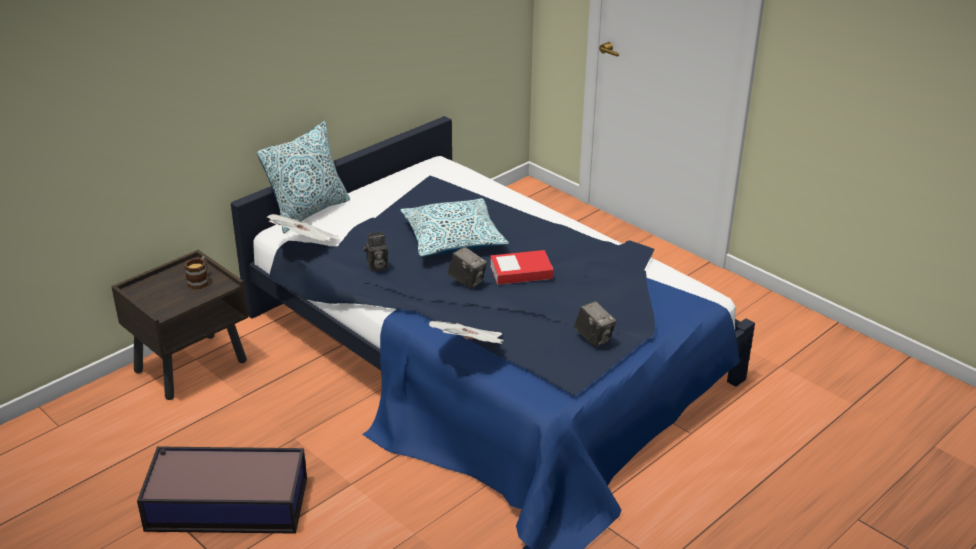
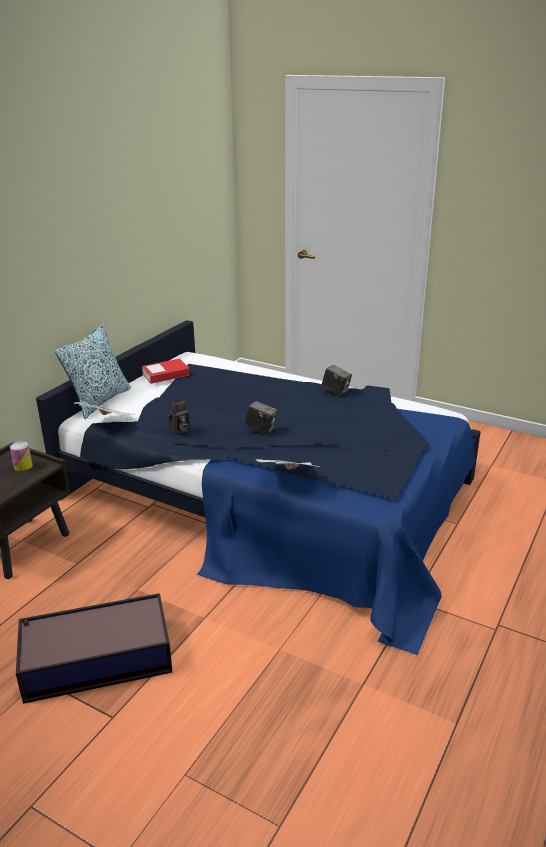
camera: 15 degrees left, 5 degrees down
mug [184,256,208,289] -> can [10,441,33,471]
pillow [400,198,509,258] -> none
book [490,250,553,285] -> book moved to [142,359,190,384]
camera [574,301,616,347] -> camera moved to [321,365,352,395]

